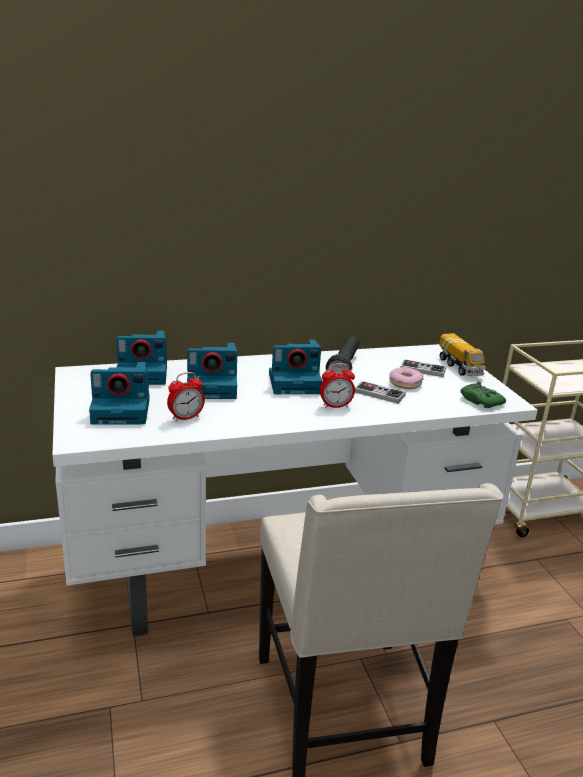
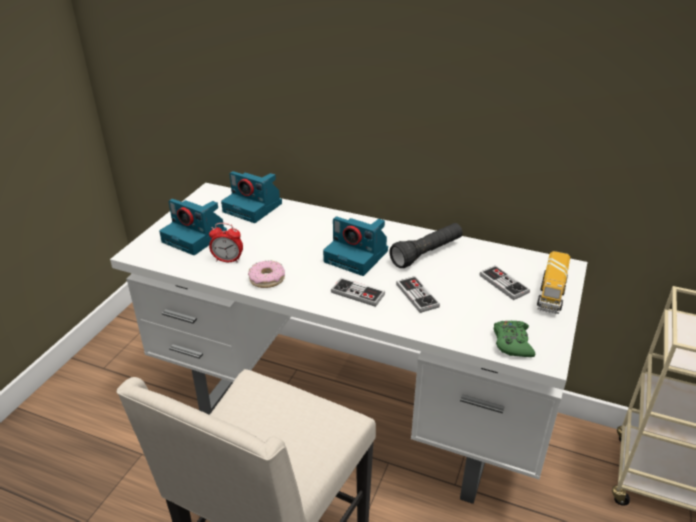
camera: 40 degrees right, 10 degrees up
camera [187,343,237,399] -> none
alarm clock [320,363,355,408] -> game controller [331,278,385,307]
donut [389,367,424,389] -> donut moved to [248,261,285,288]

